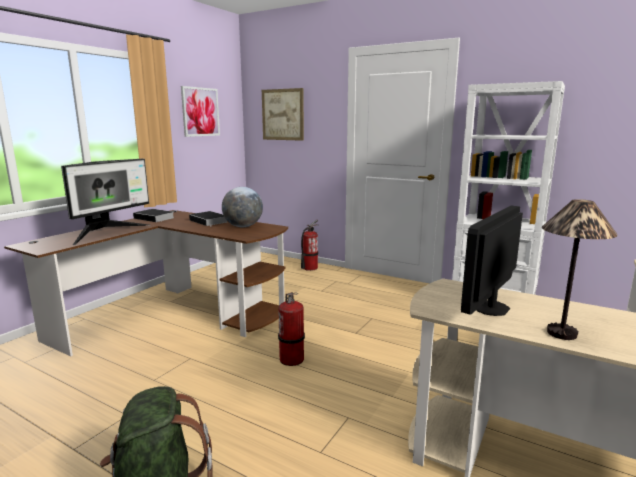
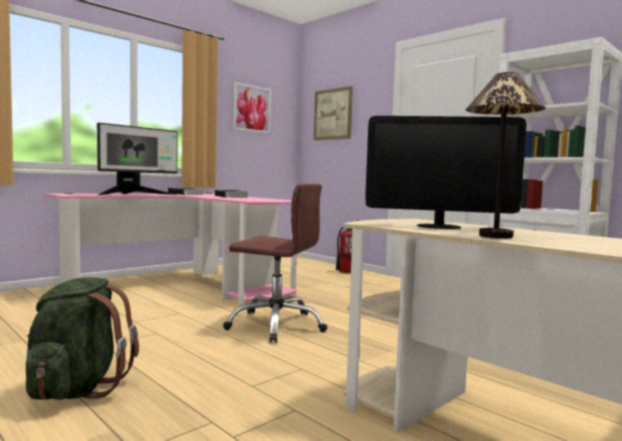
camera: 15 degrees right, 10 degrees down
brown desk [4,210,288,356] -> pink desk [45,193,297,306]
globe [222,187,263,227] -> none
fire extinguisher [278,292,305,366] -> brown office chair [223,183,328,343]
monitor [461,206,523,316] -> monitor turned 135 degrees counterclockwise [366,116,527,229]

